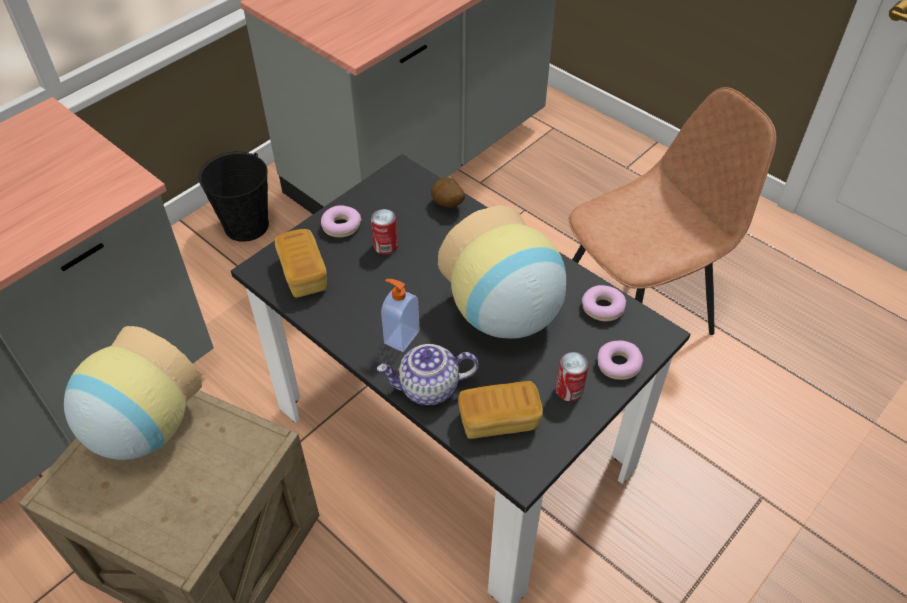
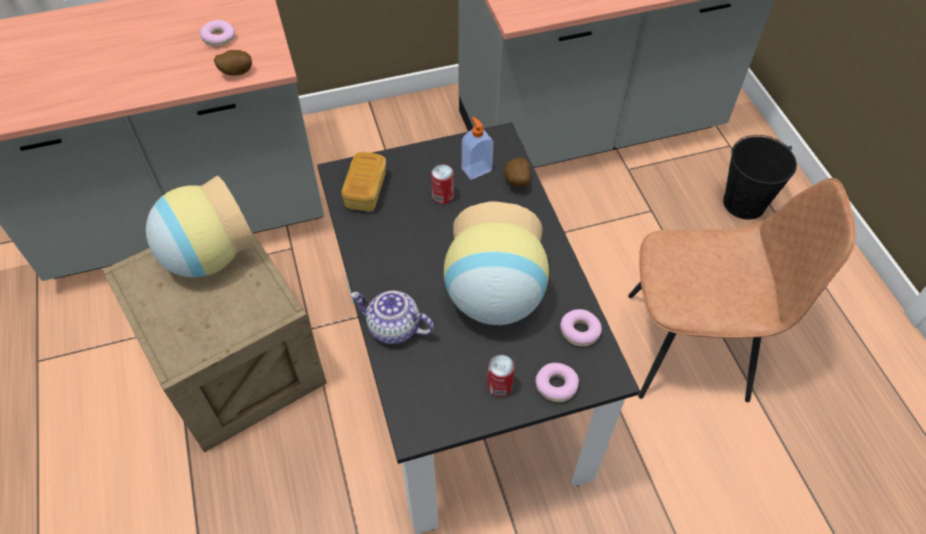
camera: 30 degrees right, 5 degrees up
black bucket [198,151,269,242] -> black bucket moved to [723,135,797,220]
donut [321,205,361,237] -> donut moved to [200,20,235,47]
soap dispenser [381,279,420,352] -> soap dispenser moved to [462,117,493,180]
bread [458,381,543,439] -> none
none -> potato [214,50,252,76]

